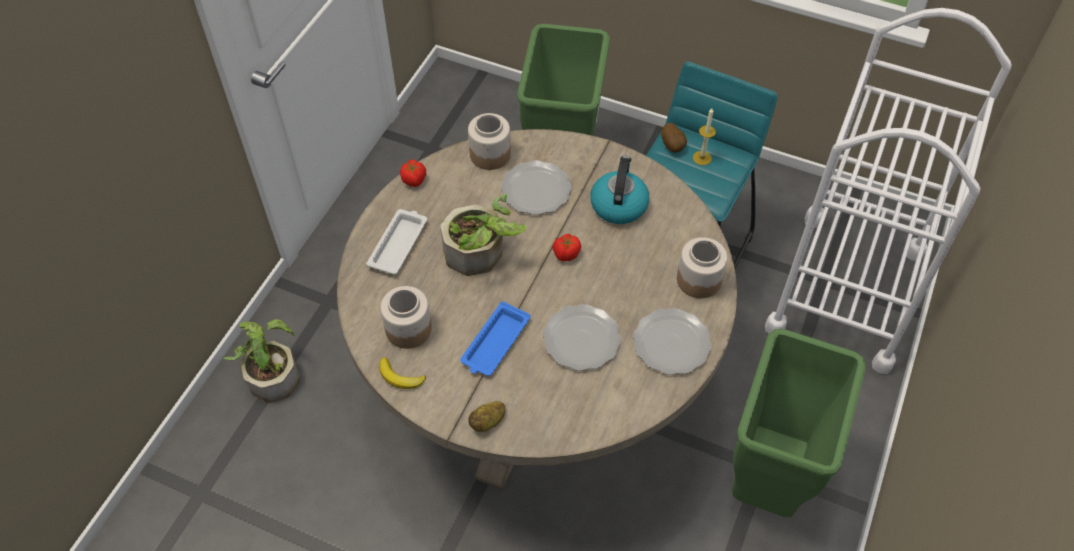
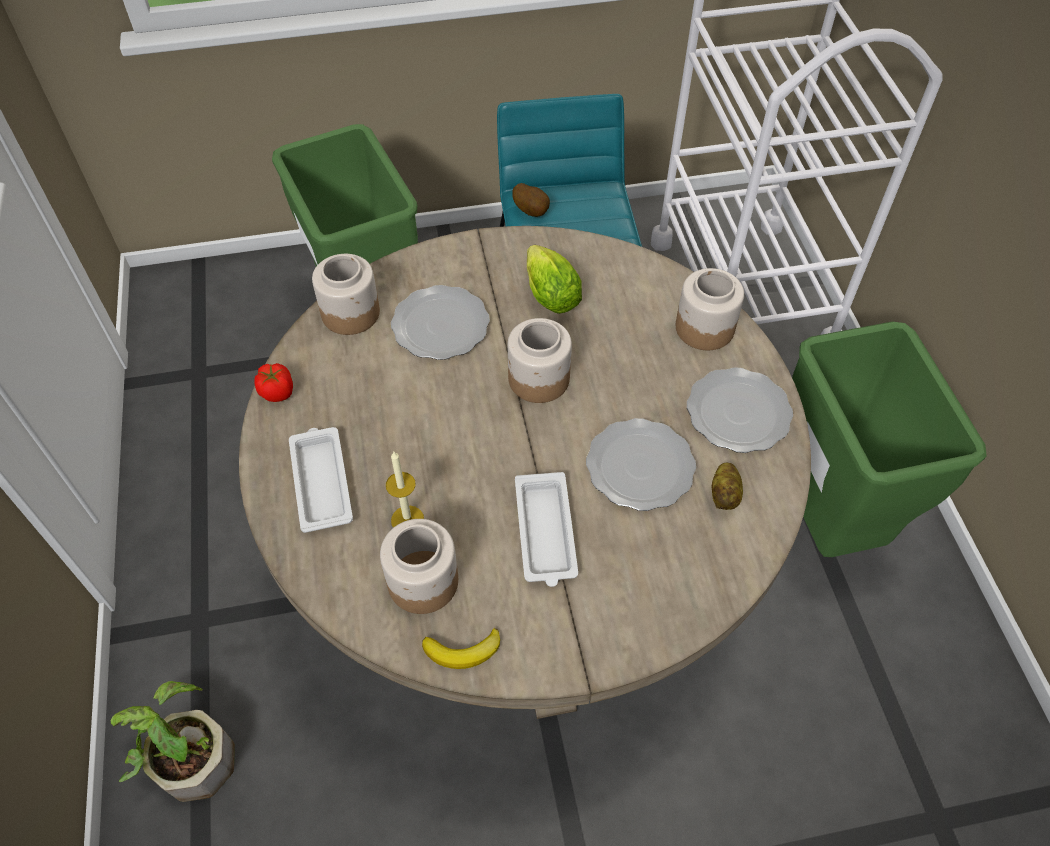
camera: 35 degrees left, 0 degrees up
potted plant [440,194,527,276] -> none
blue tray [460,301,531,376] -> white tray [515,472,578,587]
potato [468,401,505,432] -> potato moved to [712,463,743,510]
tomato [552,234,581,261] -> jar [508,318,572,403]
kettle [590,156,649,224] -> lettuce [527,245,582,314]
candle [693,108,716,165] -> candle moved to [386,452,424,528]

